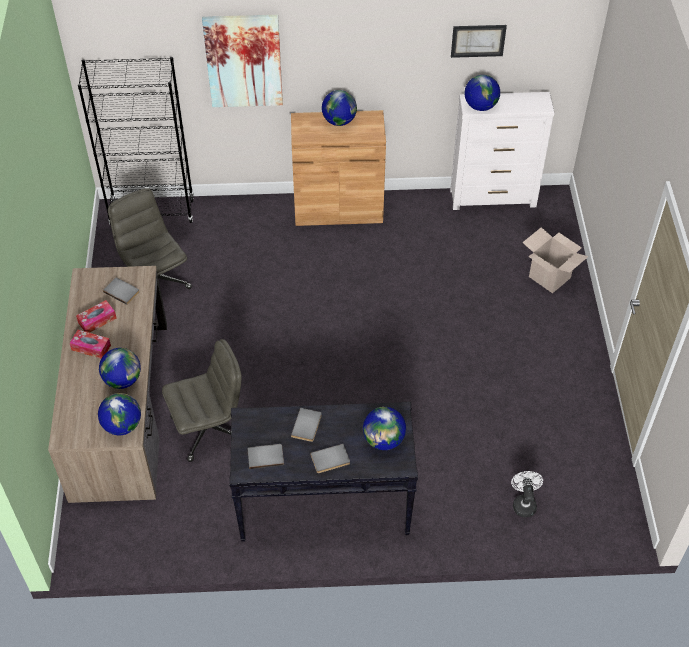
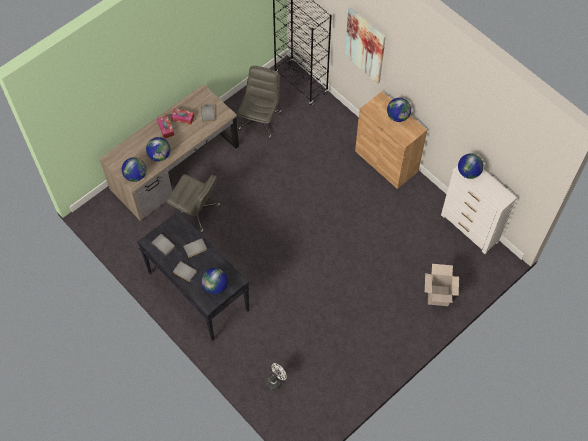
camera: 50 degrees right, 10 degrees up
picture [451,25,507,58] -> none

